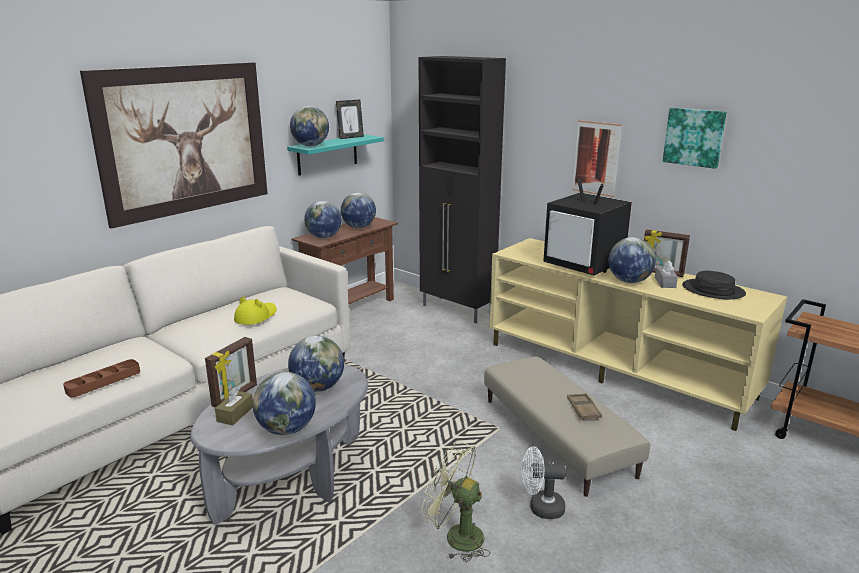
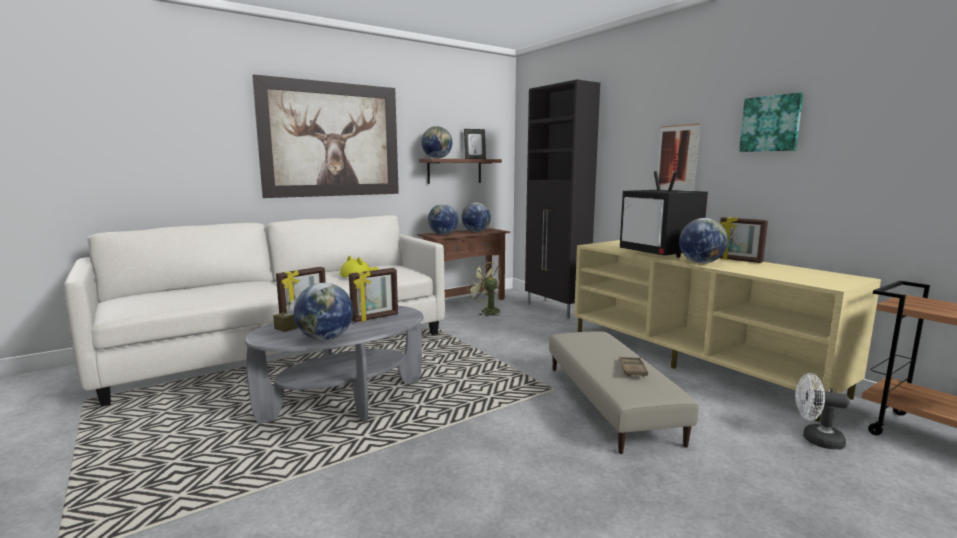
camera: 15 degrees right, 10 degrees down
brown tray [63,359,140,397] -> none
turquoise shelf [287,135,384,175] -> brown shelf [419,159,502,184]
globe [288,336,344,392] -> picture frame [349,268,398,322]
green fan [421,441,491,562] -> green fan moved to [467,260,501,316]
white fan [522,447,566,519] -> white fan moved to [796,373,850,450]
grey tissue box [655,260,678,288] -> none
black hat [682,271,746,300] -> none

